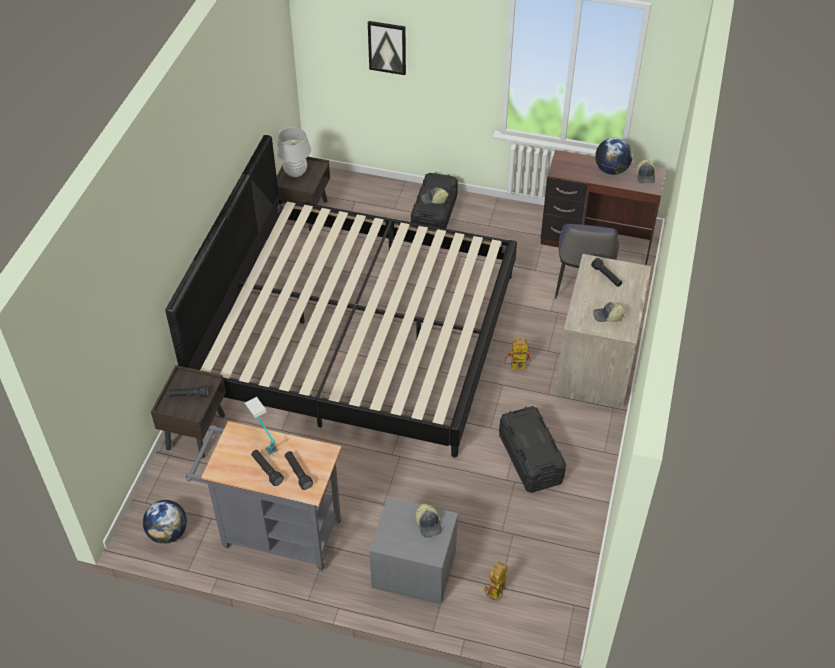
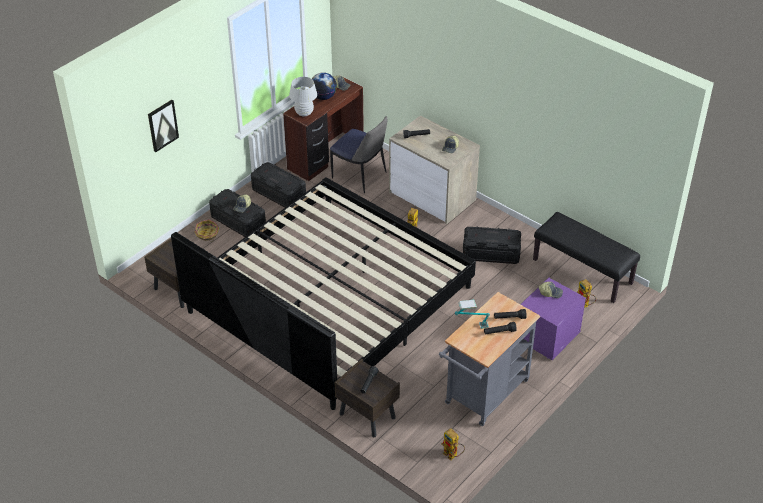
camera: 65 degrees left, 5 degrees down
globe [143,500,187,544] -> toy robot [442,428,465,460]
white table lamp [276,127,311,177] -> white table lamp moved to [289,77,317,116]
grey nightstand [369,497,458,604] -> purple nightstand [520,278,586,360]
none -> basket [194,220,219,242]
none -> black storage box [251,162,306,207]
none -> black bench [533,212,640,303]

